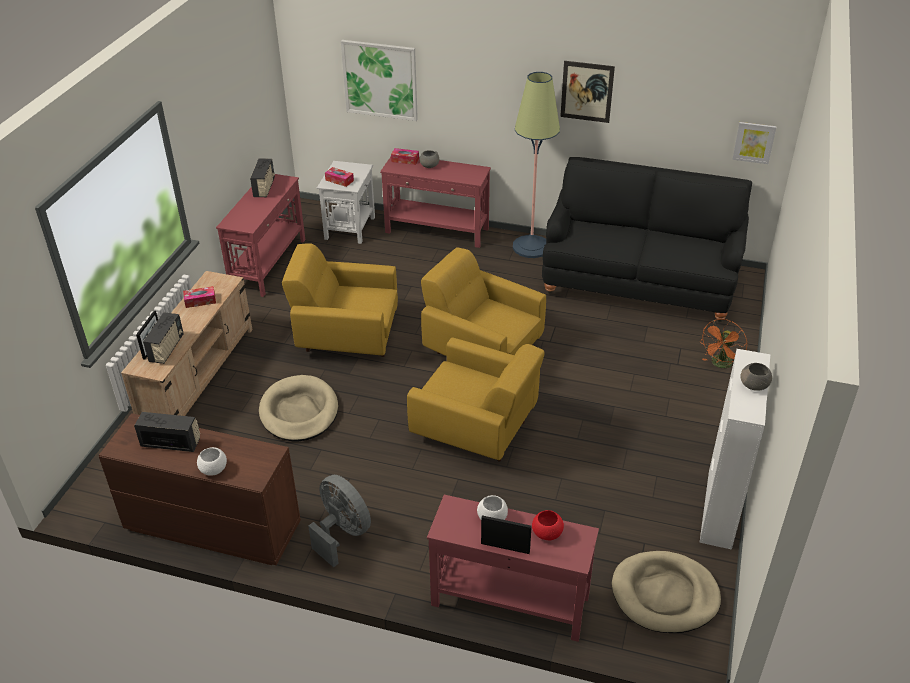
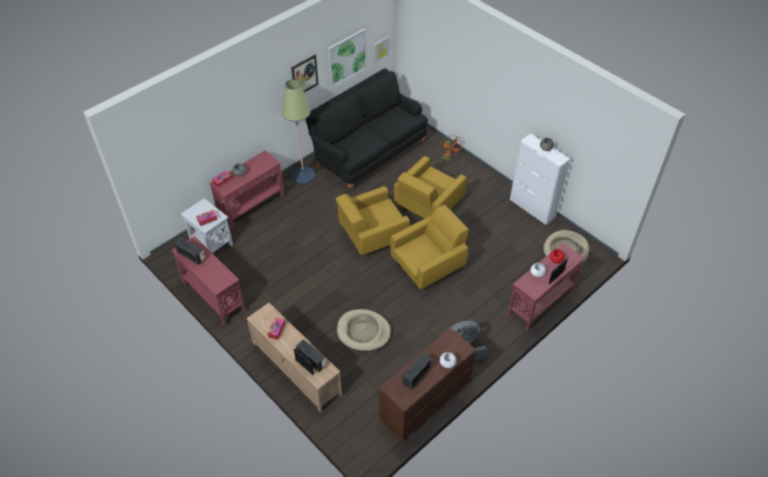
camera: 60 degrees left, 10 degrees up
yellow armchair [282,243,398,357] -> yellow armchair moved to [394,156,466,219]
picture [341,40,418,121] -> picture moved to [328,28,367,88]

